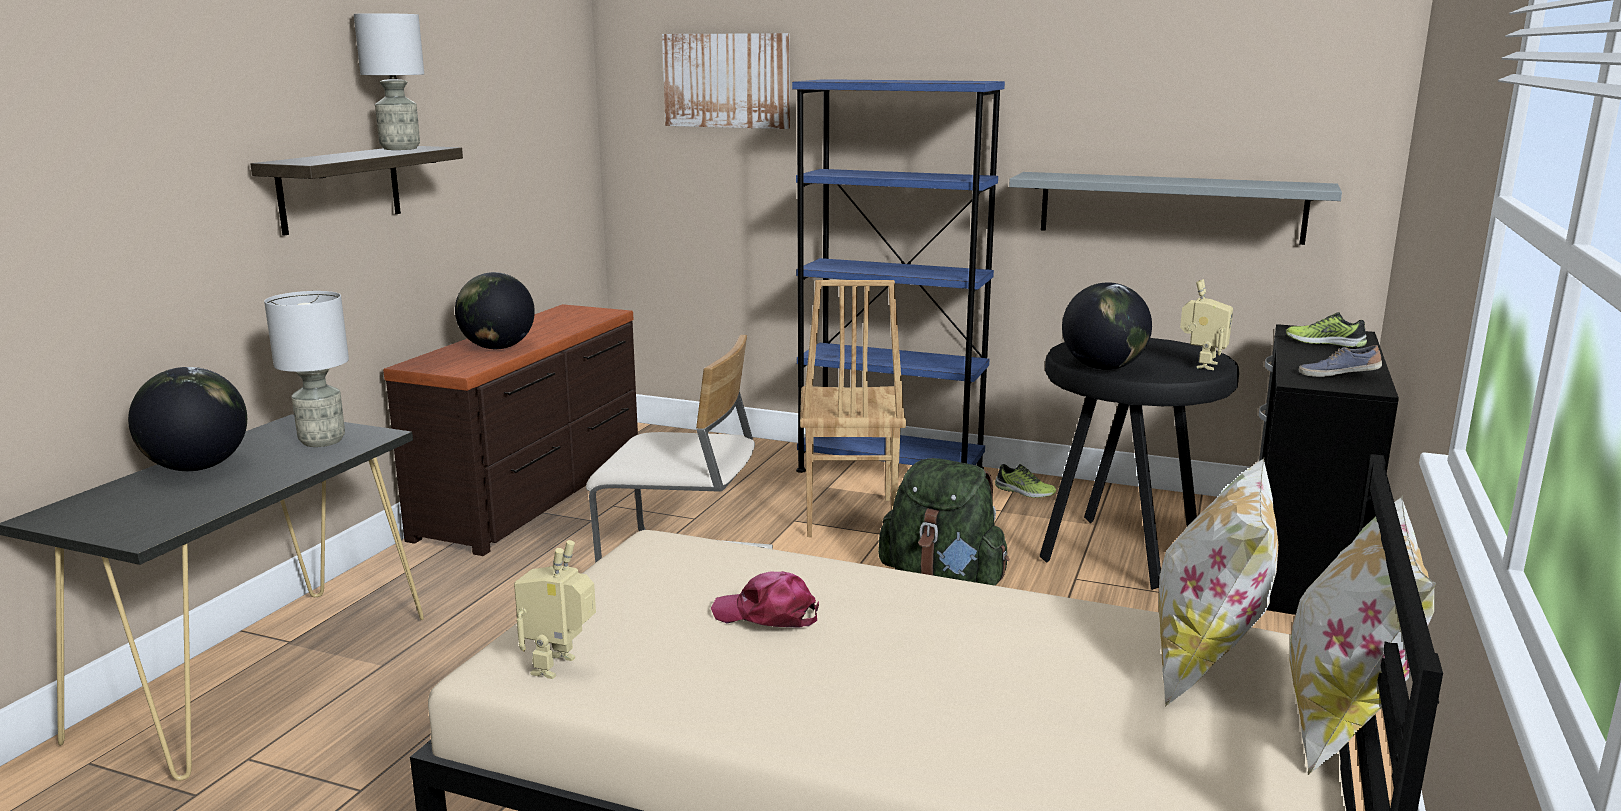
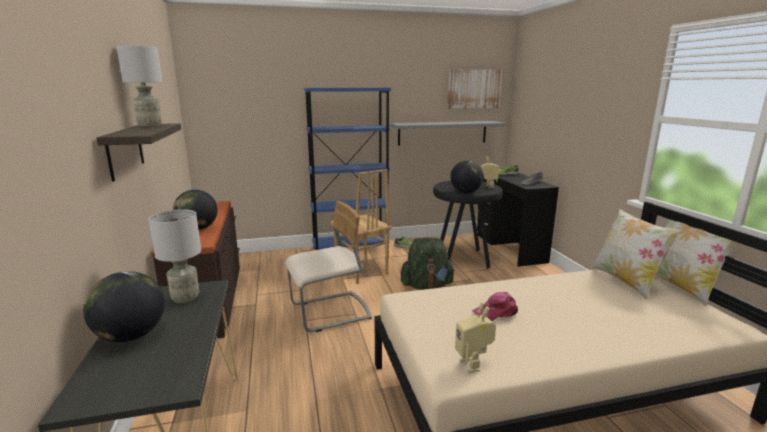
camera: 35 degrees left, 0 degrees up
picture [662,33,790,129] -> picture moved to [447,69,502,109]

